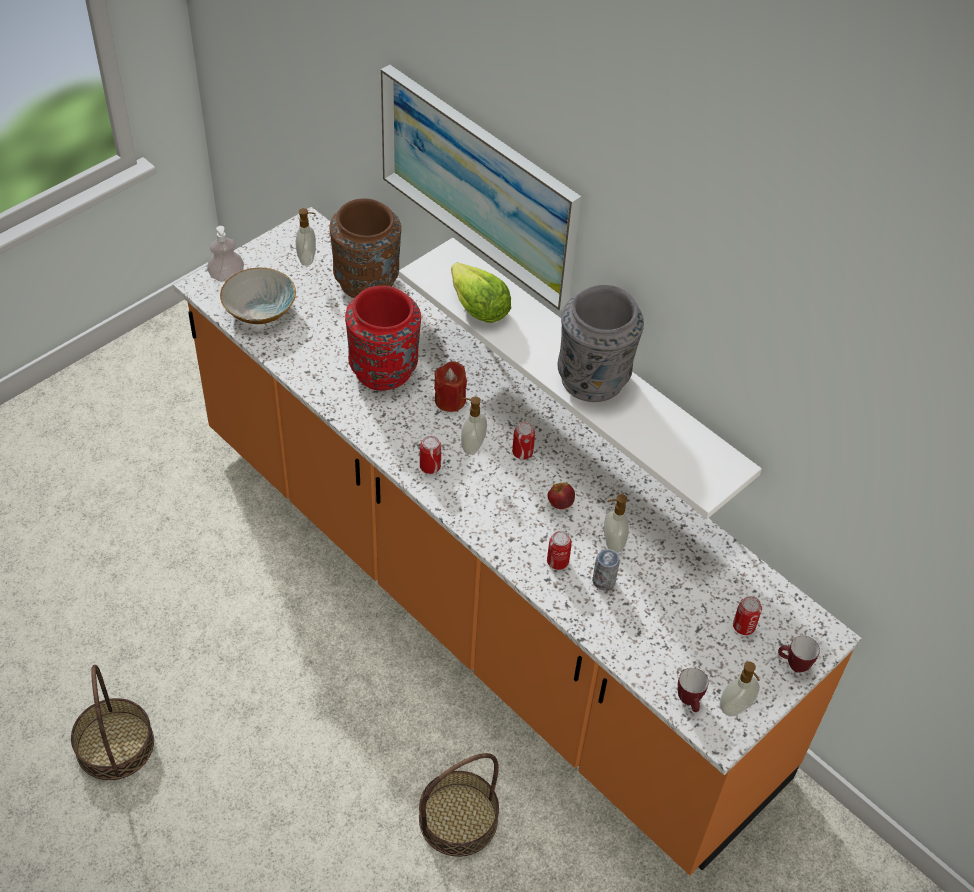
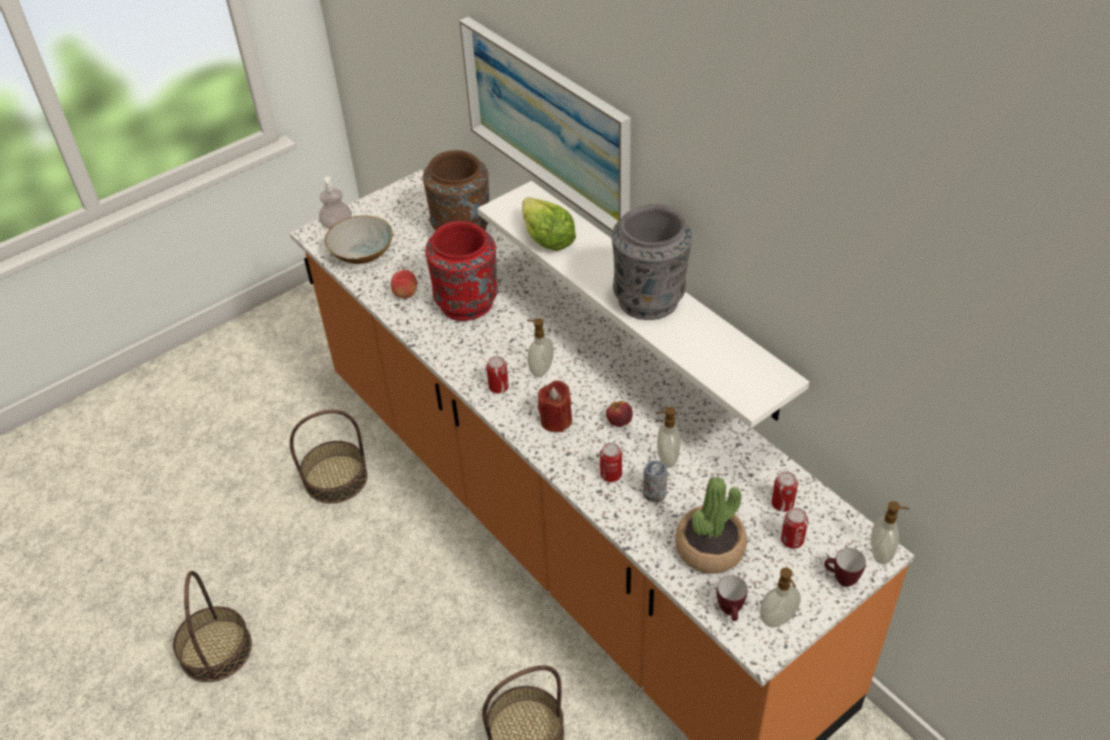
camera: 10 degrees right, 5 degrees down
soap dispenser [296,208,316,266] -> soap dispenser moved to [871,501,909,564]
red candle [434,361,467,412] -> red candle moved to [538,381,572,432]
can [512,422,535,459] -> can moved to [771,471,798,512]
none -> basket [290,410,368,504]
none -> apple [391,270,417,298]
none -> potted plant [675,477,747,574]

